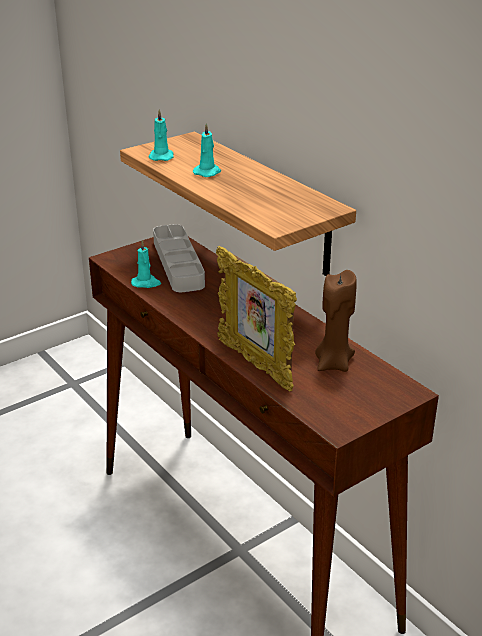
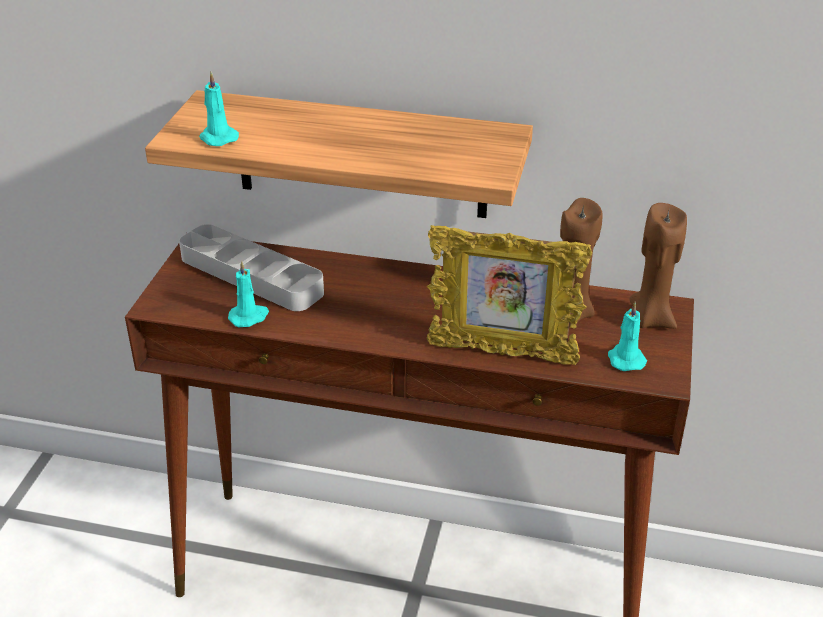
camera: 40 degrees left, 5 degrees up
turquoise candle [193,123,221,177] -> turquoise candle moved to [608,302,647,371]
none -> brown candle [629,203,687,329]

